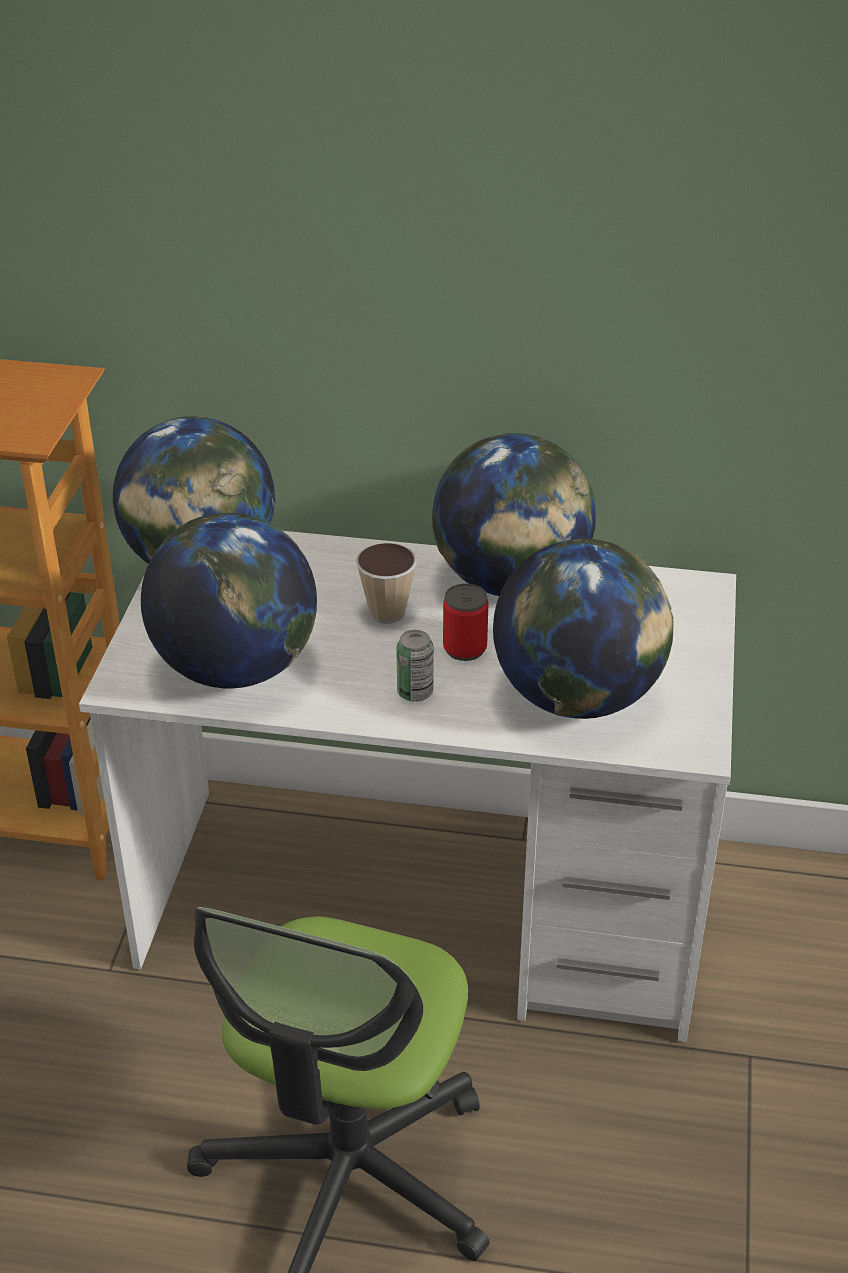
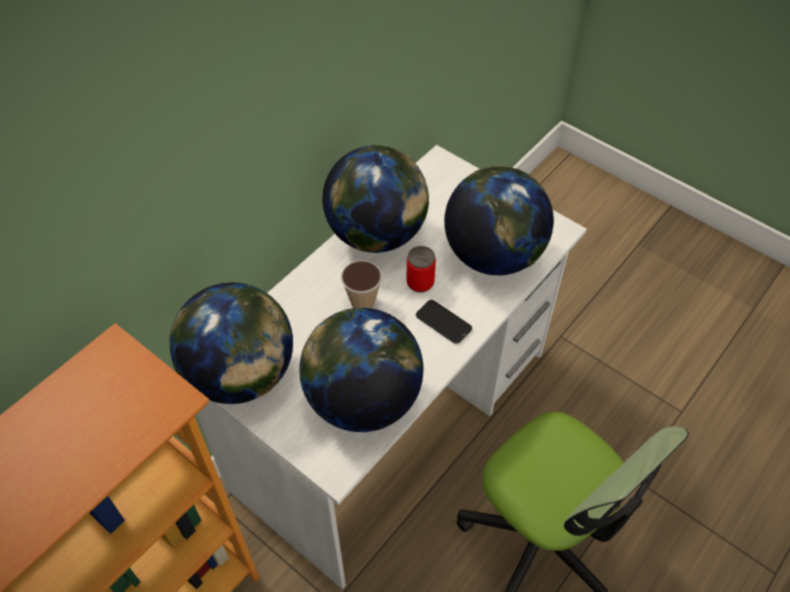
camera: 60 degrees left, 15 degrees up
can [396,630,434,702] -> phone [416,300,472,344]

